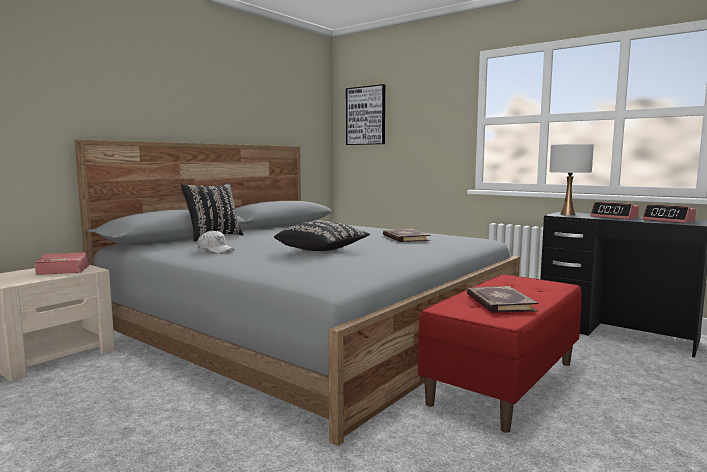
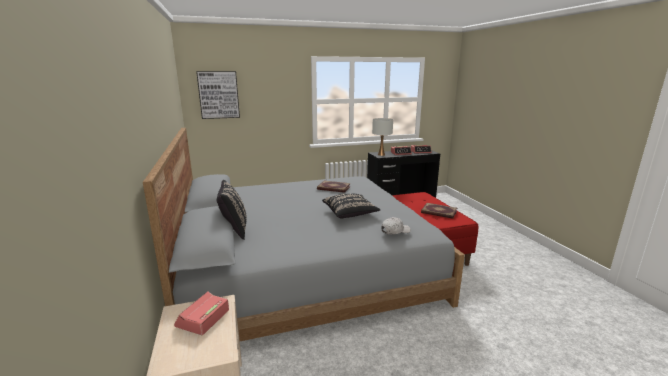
camera: 55 degrees left, 10 degrees up
white cap [197,230,235,253] -> white cap moved to [381,217,411,235]

